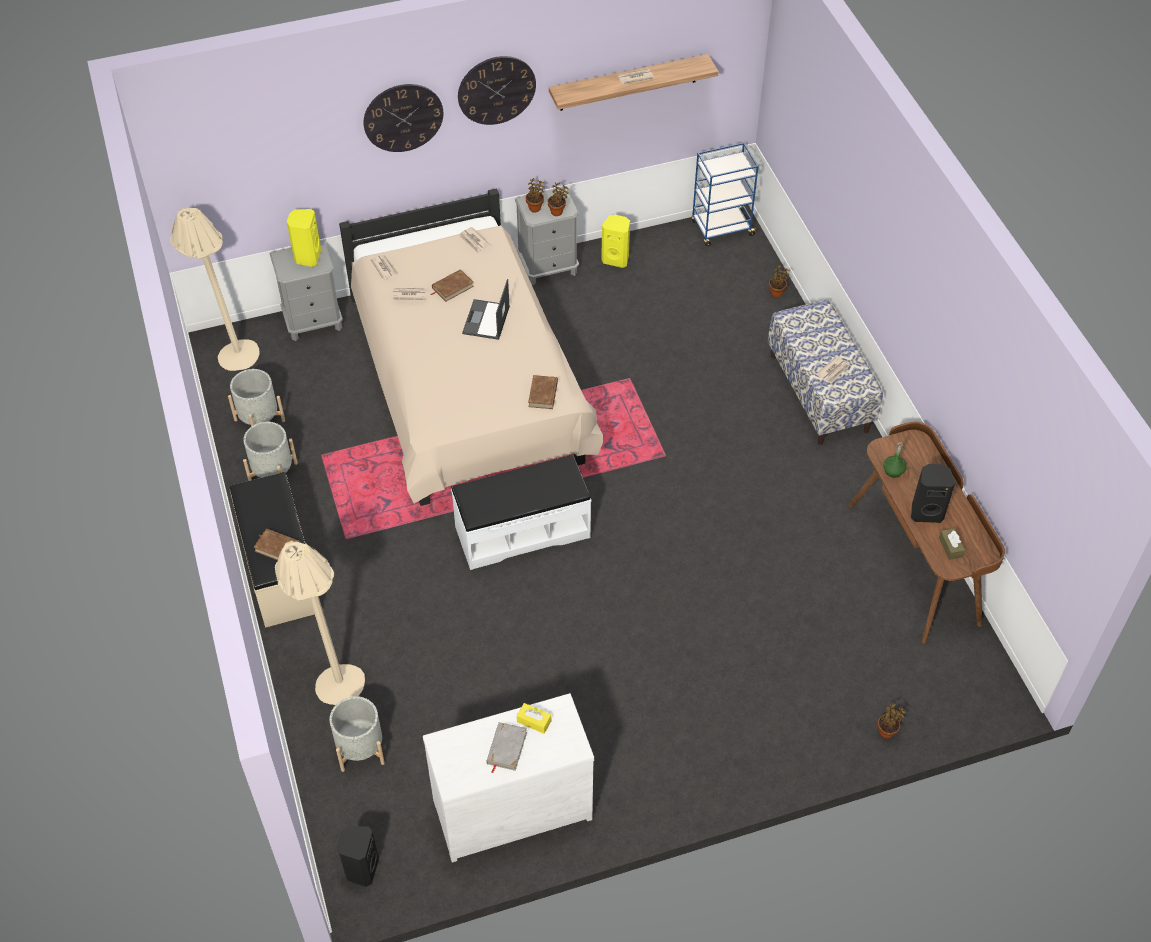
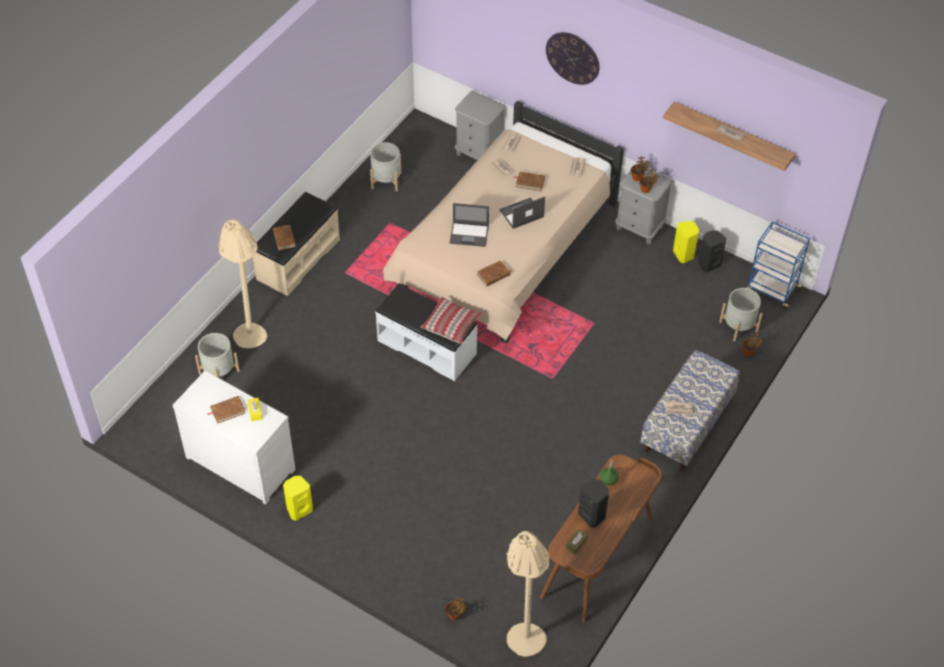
camera: 50 degrees right, 0 degrees up
beige floor lamp [170,207,260,371] -> beige floor lamp moved to [507,531,549,657]
grey planter [243,422,298,481] -> grey planter moved to [719,288,762,342]
yellow speaker [287,209,321,267] -> yellow speaker moved to [283,476,313,521]
black speaker [337,826,379,887] -> black speaker moved to [698,230,726,272]
wall clock [458,56,536,125] -> none
grey book [486,722,527,773] -> brown book [208,396,245,424]
none -> pillow [421,297,481,344]
none -> laptop [450,203,489,247]

